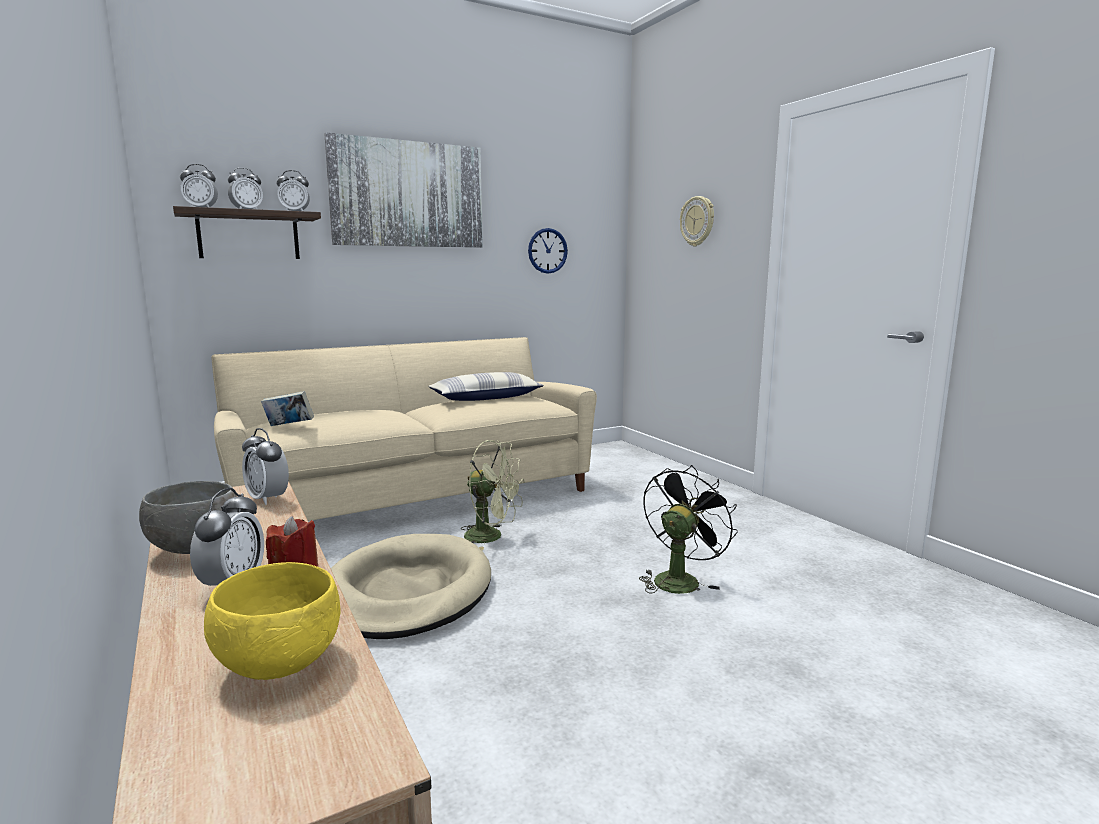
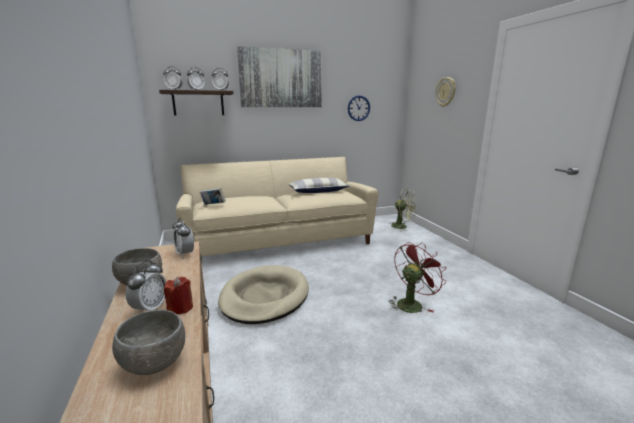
camera: 10 degrees right, 5 degrees up
yellow bowl [204,562,341,680] -> grey bowl [112,310,185,375]
green fan [461,440,525,550] -> green fan moved to [391,189,417,231]
black fan [639,465,738,594] -> red fan [389,242,446,313]

